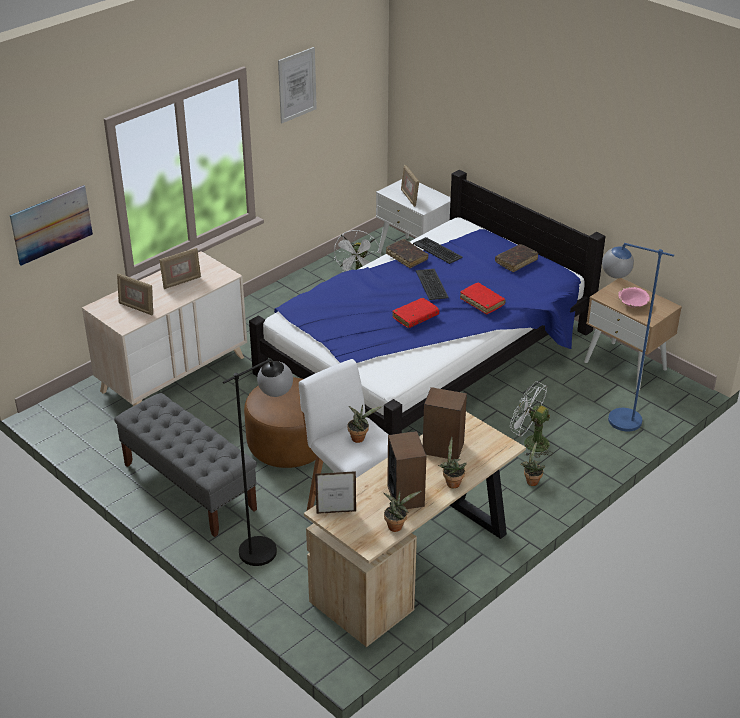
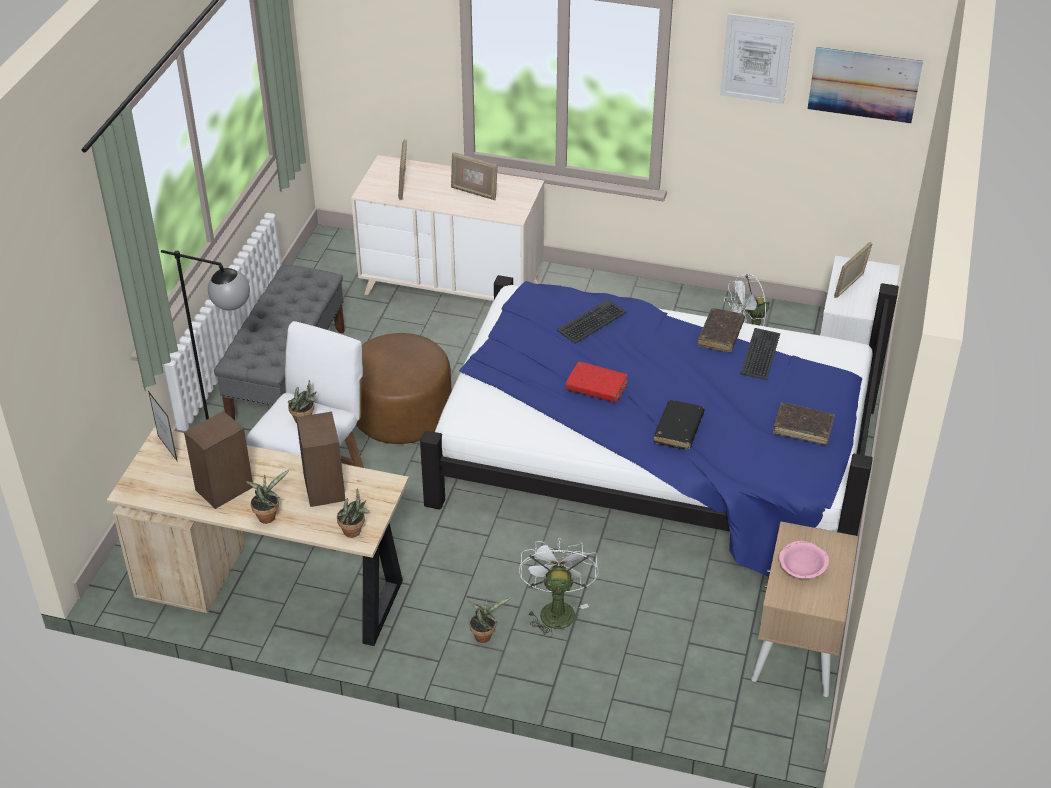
camera: 60 degrees right, 5 degrees up
picture [10,185,93,266] -> picture moved to [808,47,923,123]
potted plant [384,491,421,532] -> potted plant moved to [337,489,370,538]
keyboard [416,269,448,300] -> keyboard moved to [557,299,626,344]
red book [460,283,506,314] -> black book [654,400,705,450]
blue floor lamp [602,243,674,431] -> none

